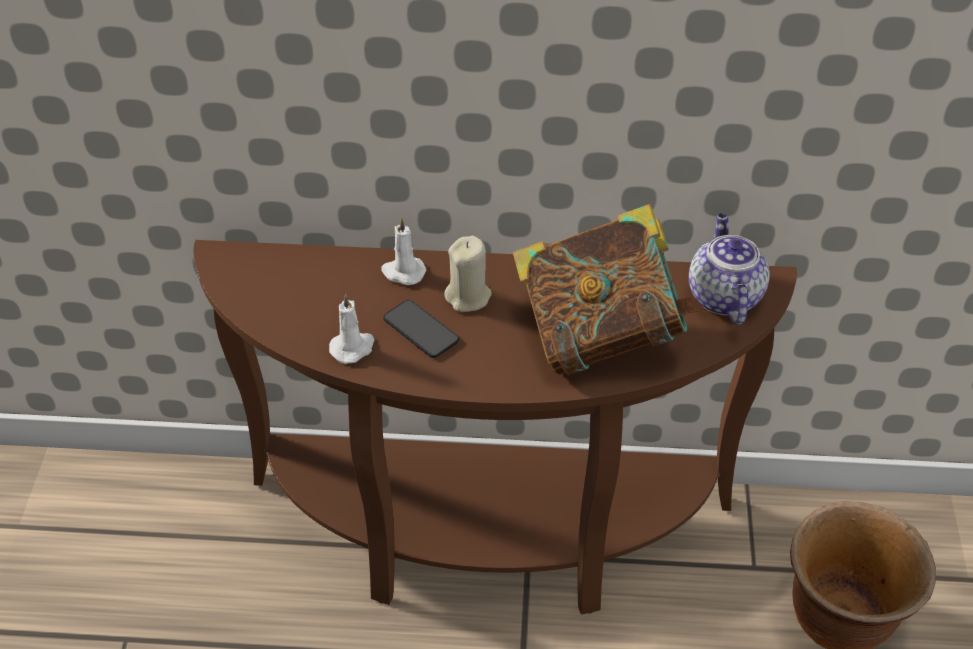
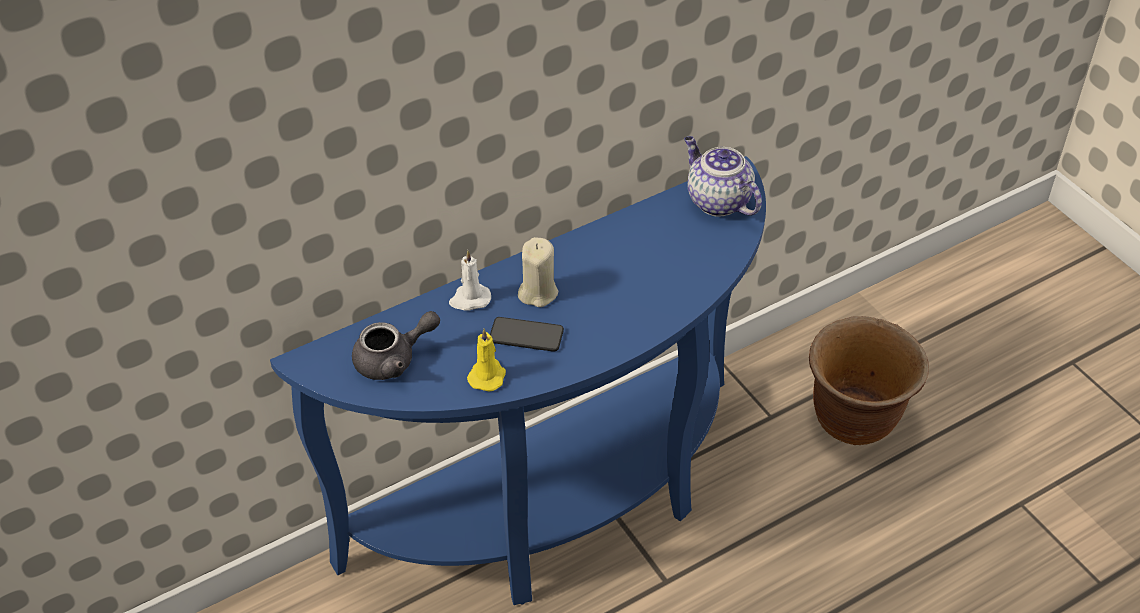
camera: 35 degrees left, 0 degrees up
brown console table [193,240,797,615] -> blue console table [270,156,766,605]
white candle [329,294,375,364] -> yellow candle [467,328,506,392]
book [513,204,699,375] -> none
none -> grey teapot [352,311,440,380]

